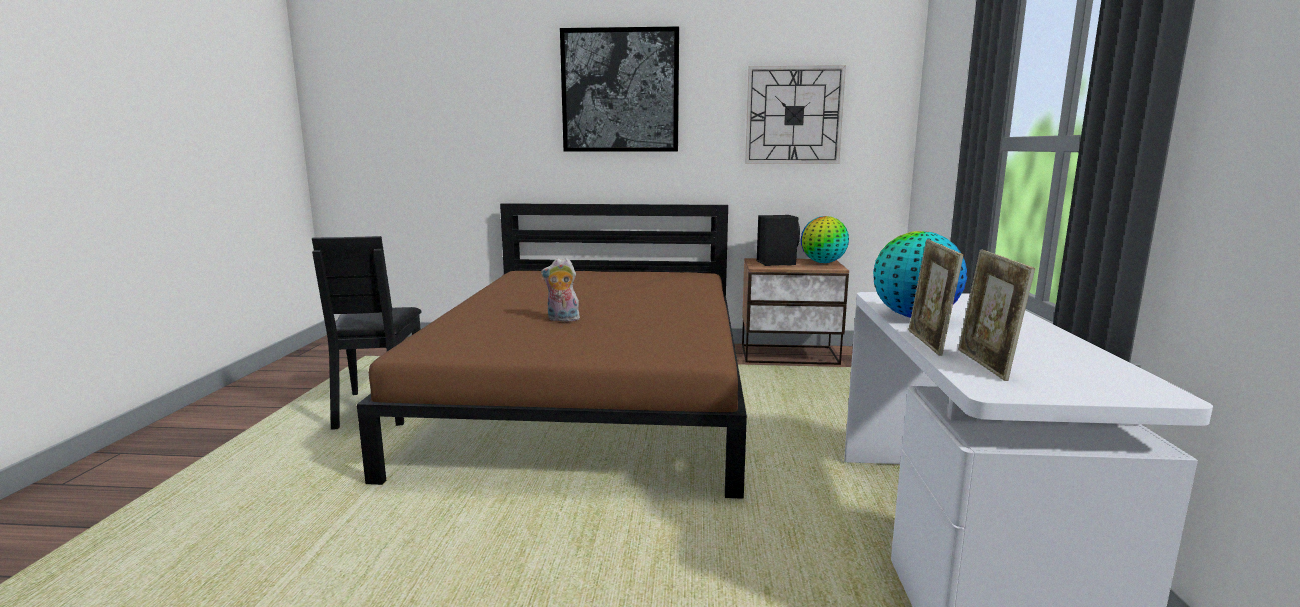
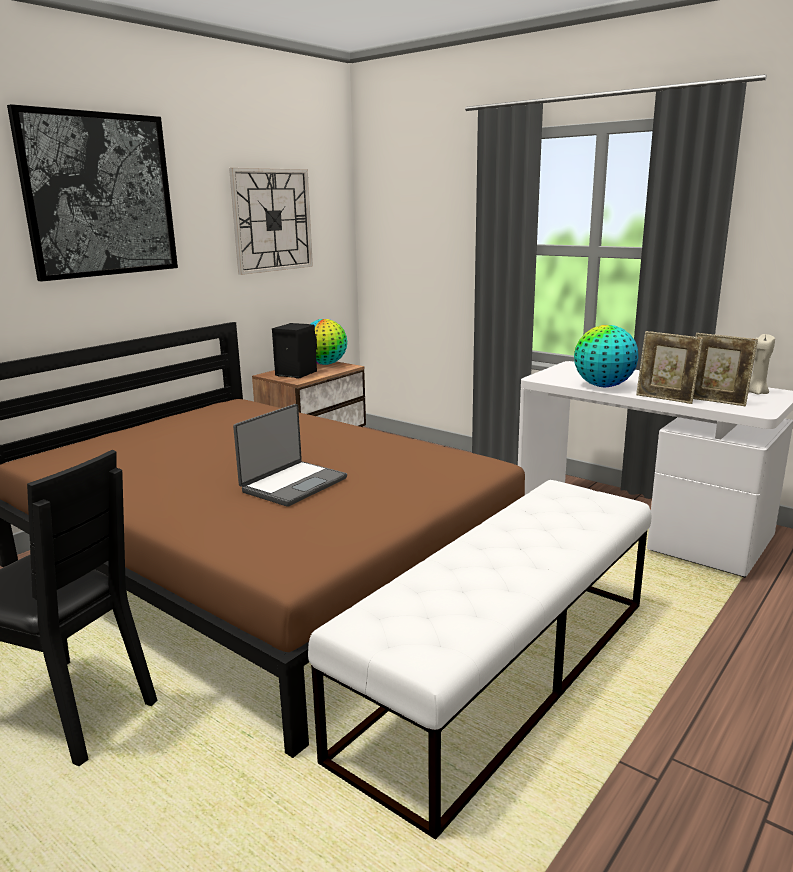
camera: 55 degrees left, 5 degrees up
plush toy [541,258,580,322] -> laptop [233,404,347,507]
none -> white bench [308,480,652,840]
none -> beige candle [749,334,775,395]

